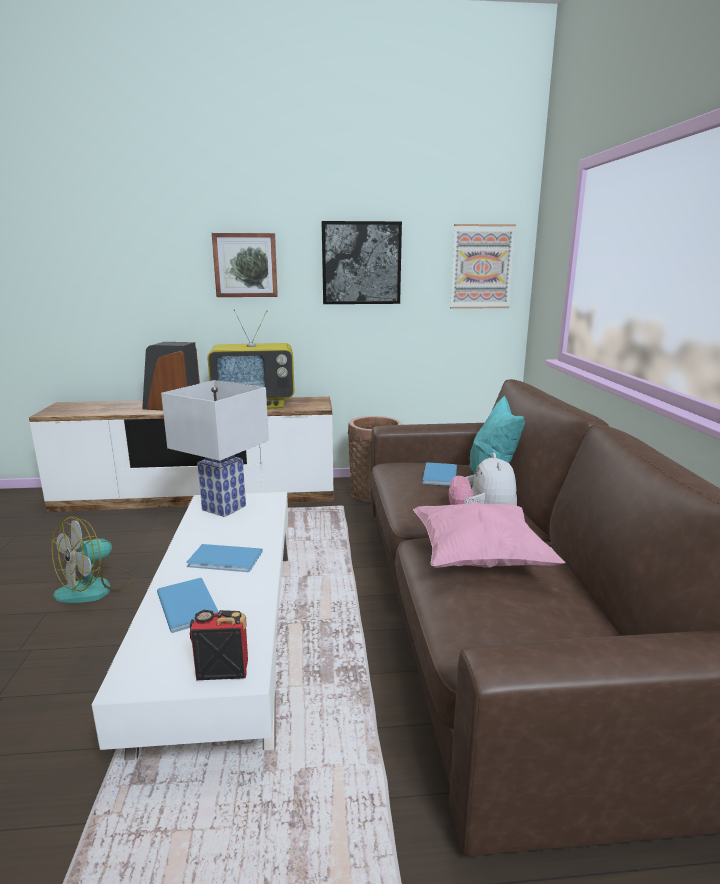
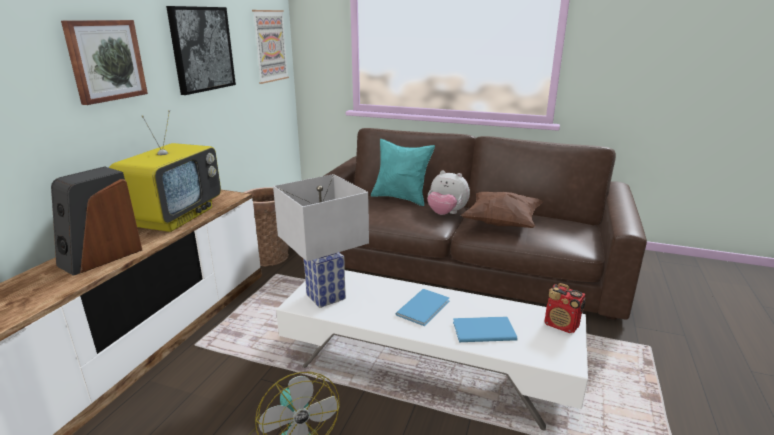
camera: 65 degrees left, 5 degrees up
radio [190,610,248,680] -> radio turned 75 degrees counterclockwise [544,283,586,333]
pink pillow [413,503,565,568] -> brown pillow [461,192,543,228]
blue book [423,462,457,486] -> none

